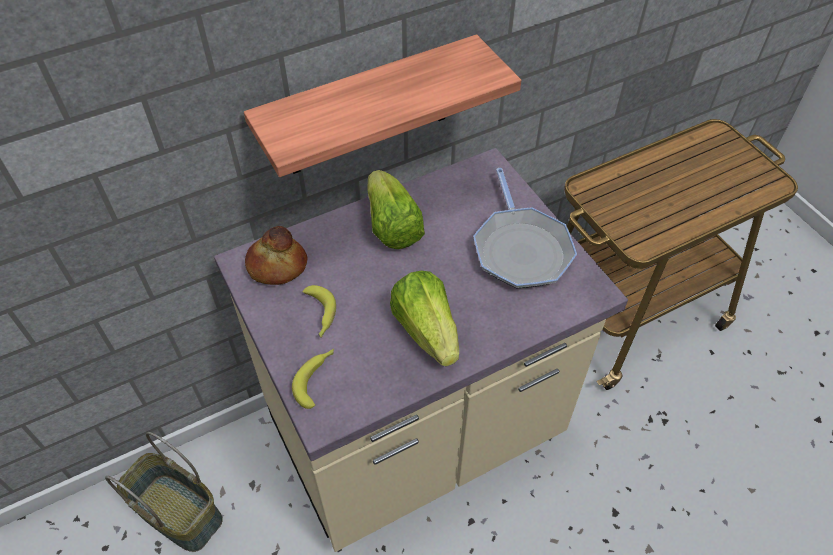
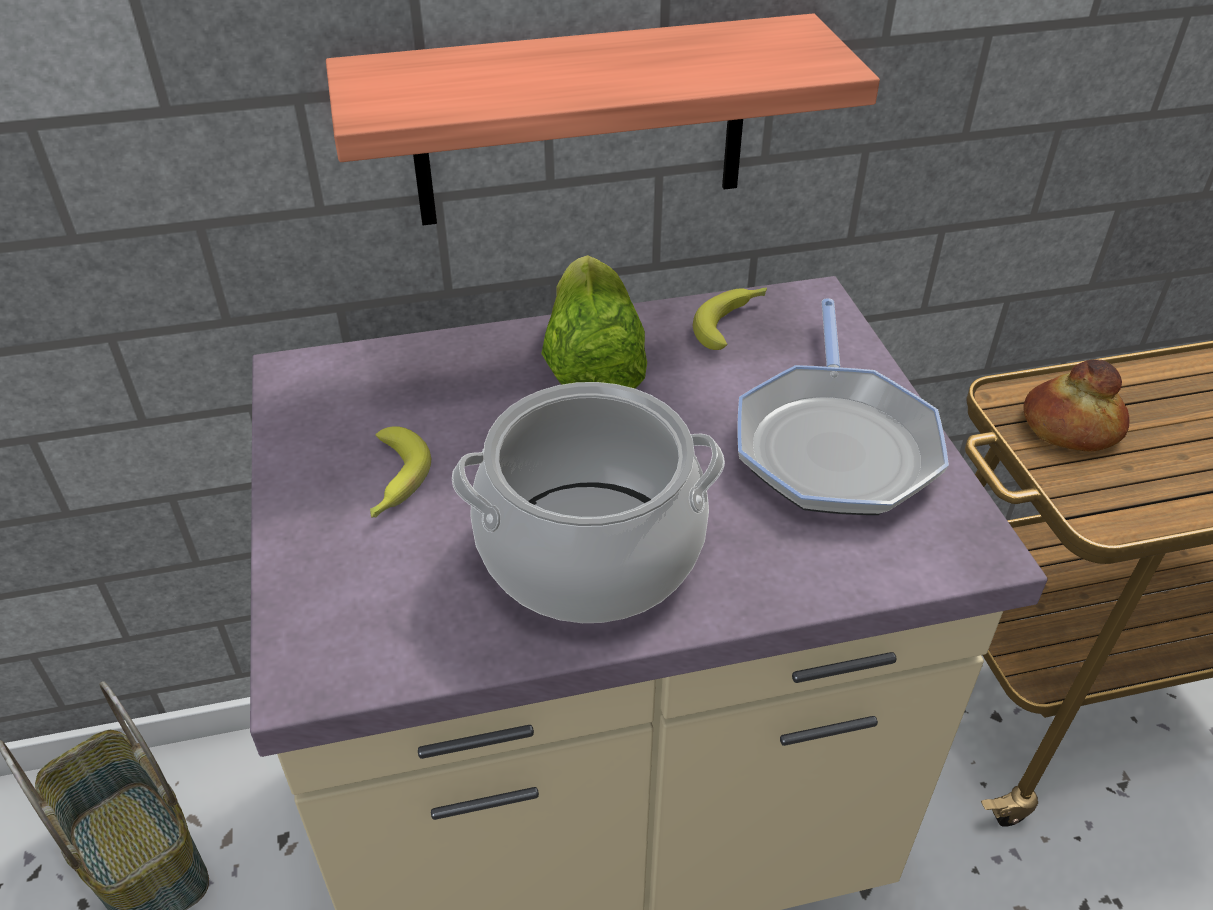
camera: 15 degrees right, 10 degrees down
bread [245,226,307,285] -> bread moved to [1023,359,1129,452]
banana [292,349,334,409] -> banana moved to [693,287,767,350]
lettuce [390,271,459,366] -> cooking pot [452,382,725,623]

